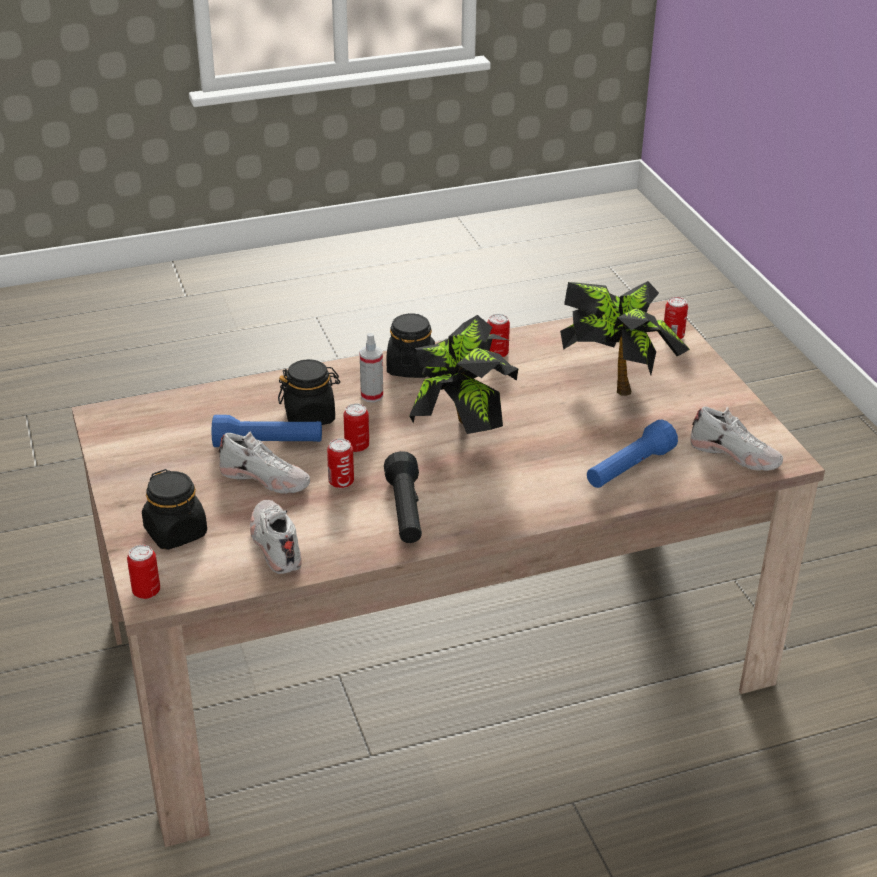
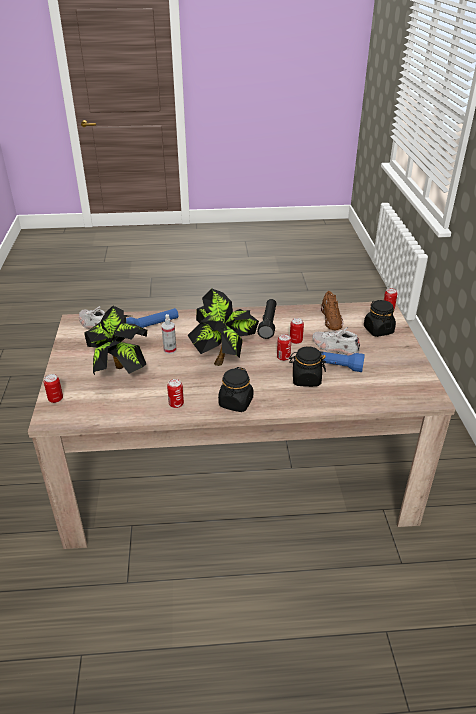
camera: 165 degrees left, 0 degrees up
white shoe [250,500,302,574] -> brown shoe [321,291,343,330]
spray bottle [360,333,383,402] -> spray bottle moved to [162,314,176,354]

